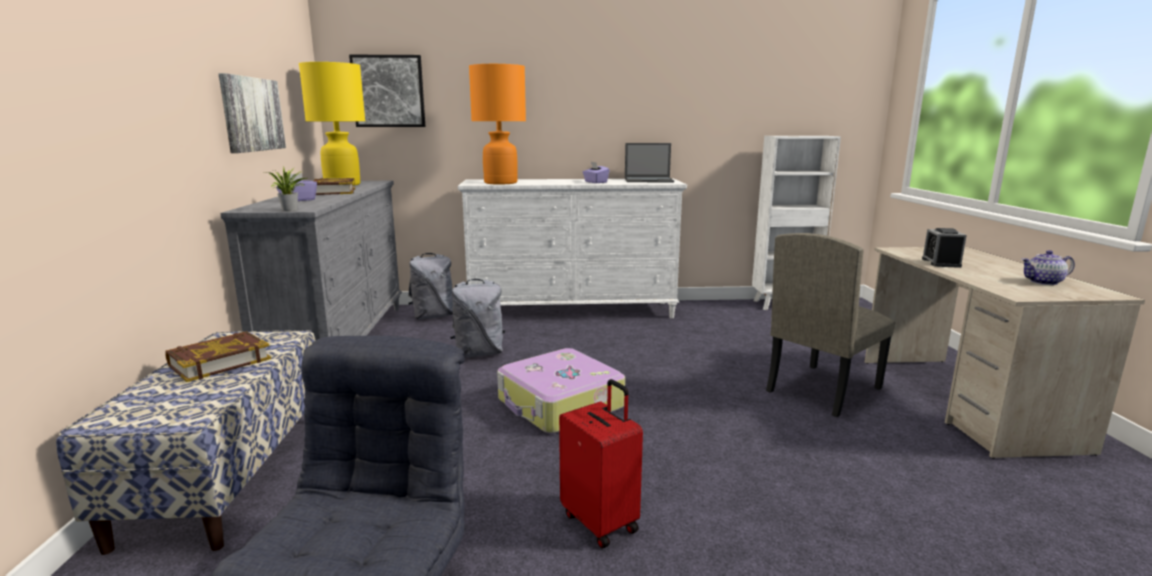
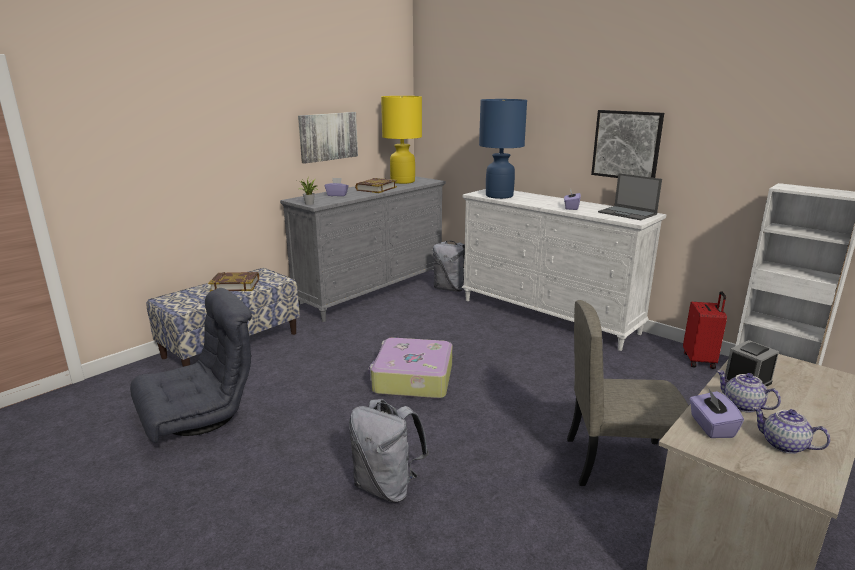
camera: 45 degrees right, 5 degrees up
picture [349,55,426,127] -> picture moved to [591,110,664,178]
grey backpack [450,279,505,358] -> grey backpack moved to [349,399,429,503]
orange table lamp [469,64,526,185] -> blue table lamp [479,99,527,199]
red suitcase [559,379,643,548] -> red suitcase moved to [683,291,727,369]
none -> purple tissue box [689,389,744,438]
none -> teapot [717,370,781,413]

